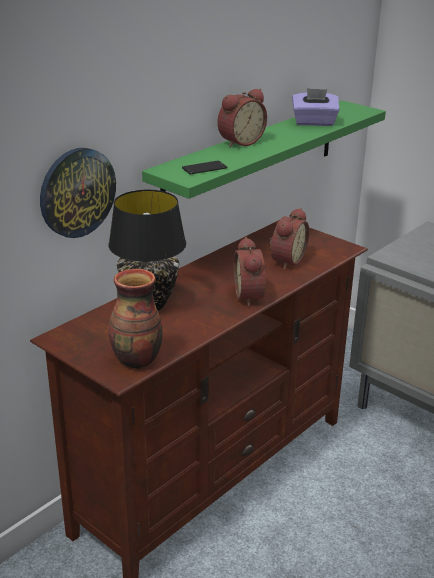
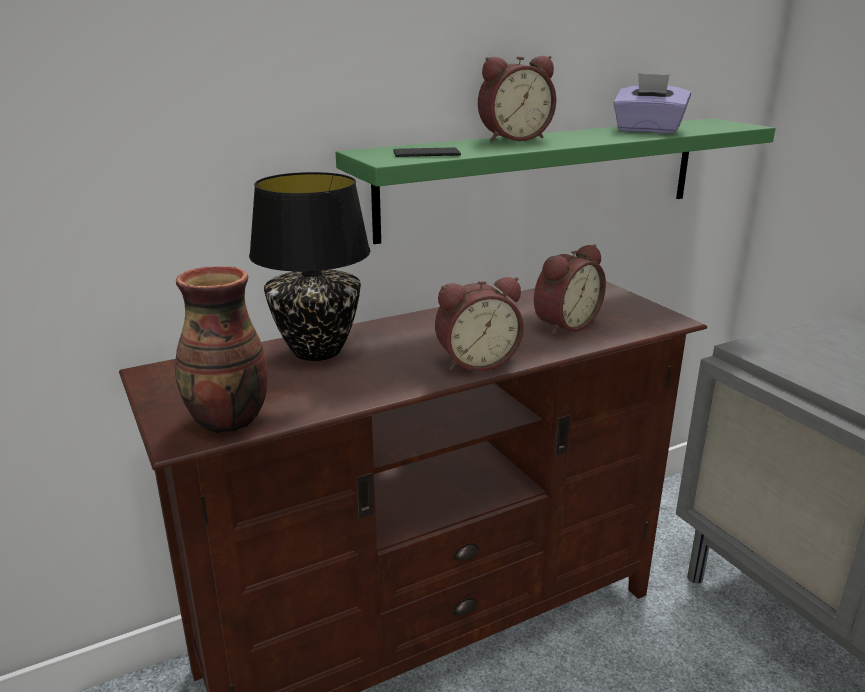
camera: 20 degrees right, 5 degrees down
wall clock [40,148,116,238] -> none
alarm clock [233,237,266,306] -> alarm clock turned 120 degrees counterclockwise [435,277,524,372]

